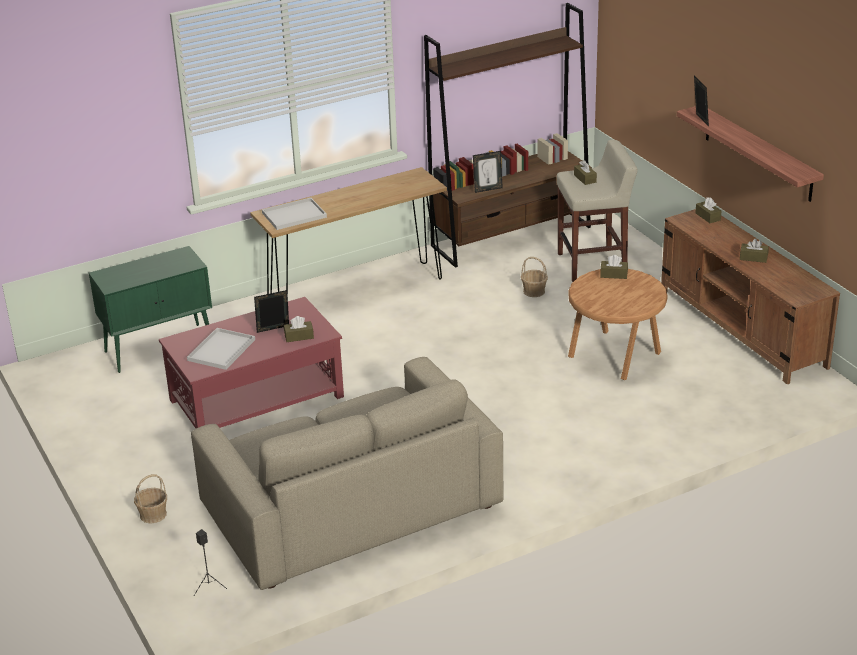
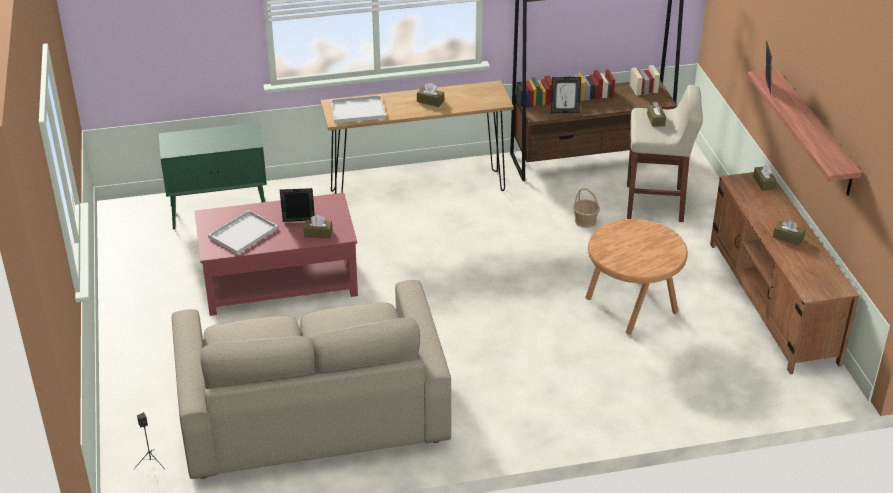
camera: 15 degrees right, 5 degrees up
basket [134,474,167,524] -> none
brown tissue box [600,255,628,279] -> brown tissue box moved to [417,83,444,107]

